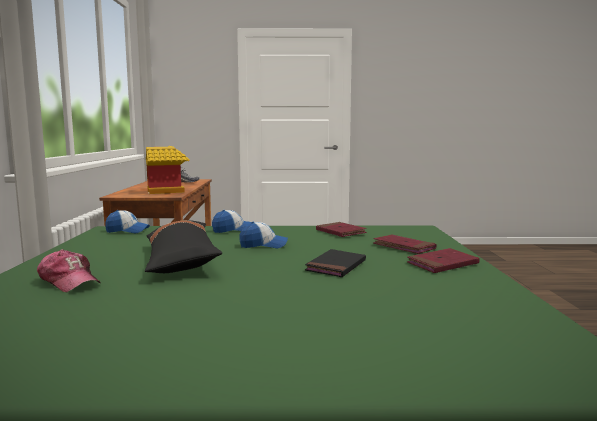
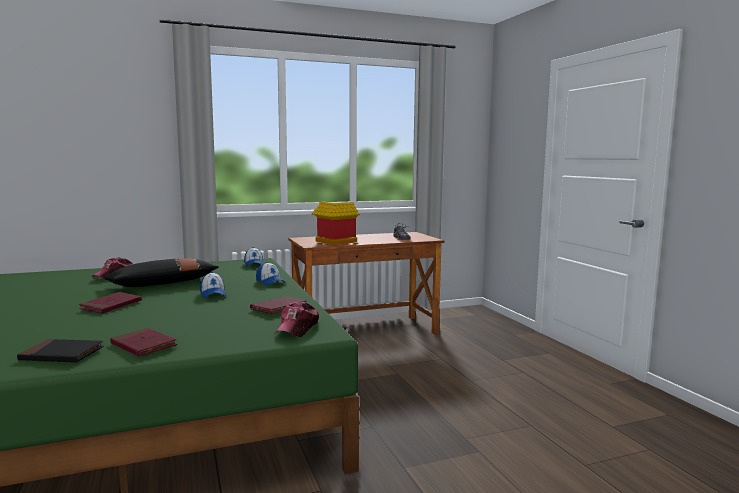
camera: 70 degrees right, 0 degrees up
black book [305,249,366,277] -> black book moved to [17,339,104,363]
red book [373,235,437,254] -> red book moved to [79,292,142,314]
none -> cap [274,301,319,337]

